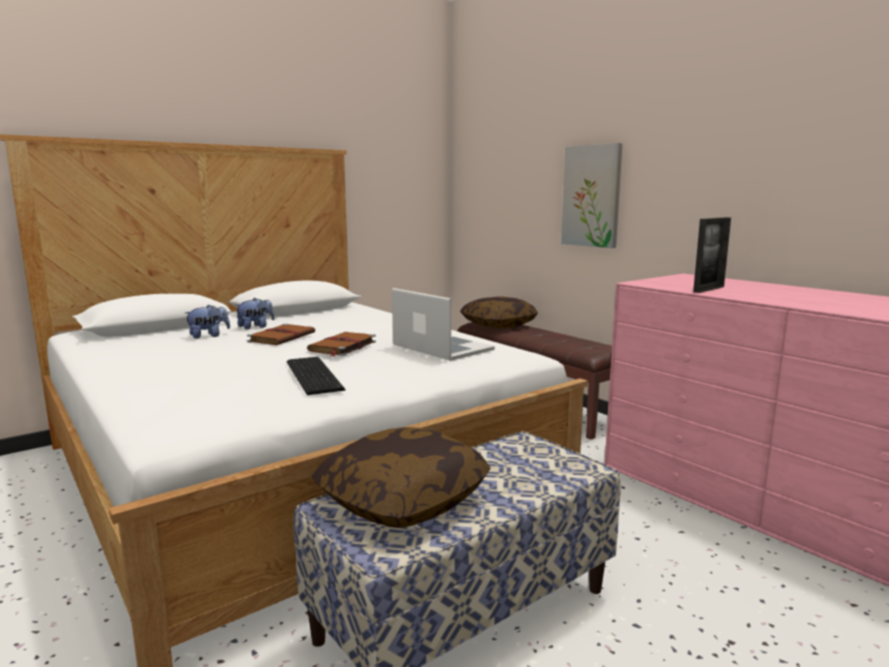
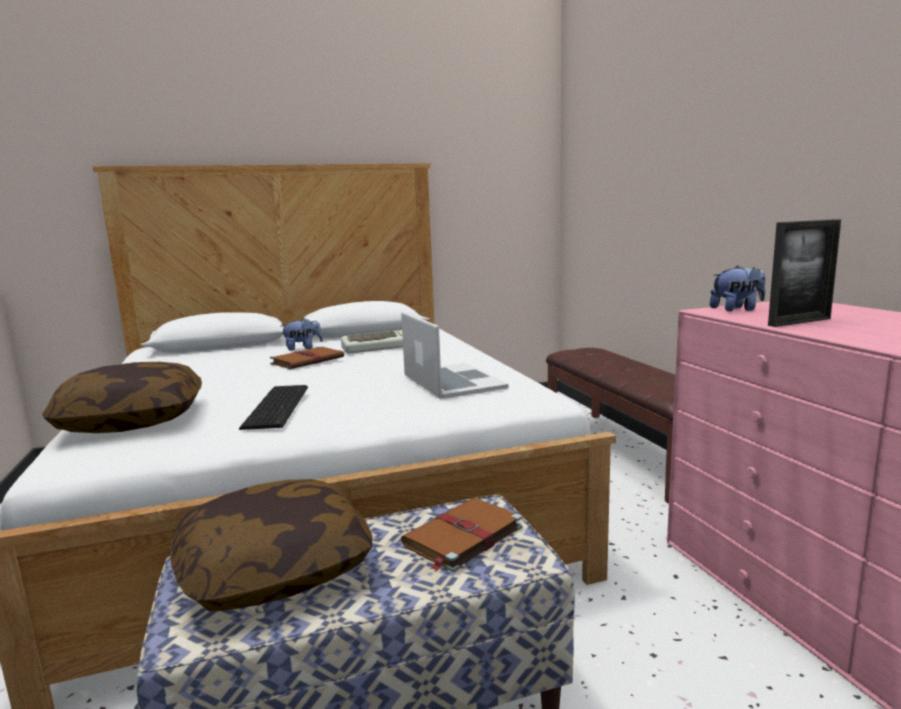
camera: 20 degrees right, 0 degrees up
plush toy [185,304,230,339] -> plush toy moved to [709,265,766,311]
brown book [307,332,376,356] -> brown book moved to [401,498,523,572]
pillow [460,296,538,328] -> pillow moved to [42,362,202,433]
picture [561,143,623,248] -> none
none -> keyboard [341,330,403,353]

